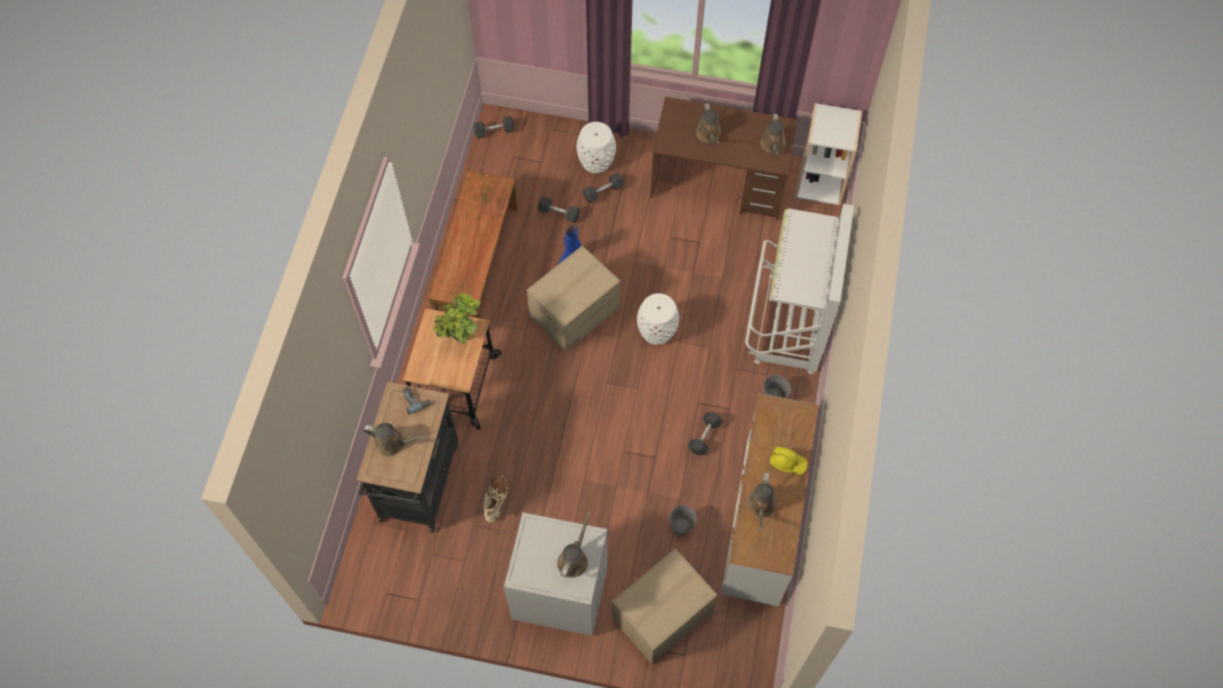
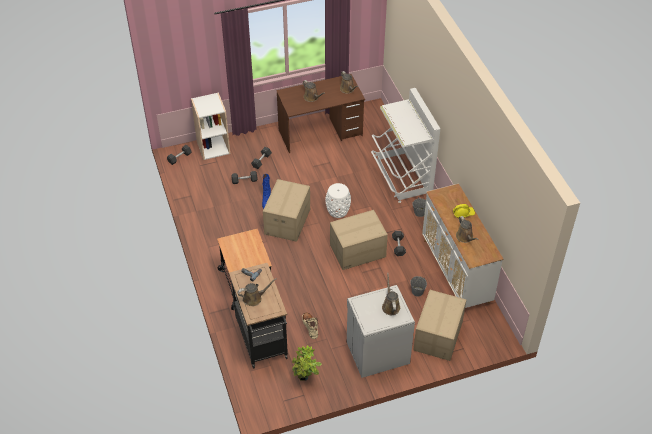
camera: 30 degrees left, 15 degrees down
brown bench [428,171,519,319] -> none
potted plant [433,293,481,344] -> potted plant moved to [292,345,322,381]
white stool [577,122,616,173] -> none
bookcase [795,103,862,206] -> bookcase moved to [191,93,230,160]
none -> cardboard box [330,210,388,270]

